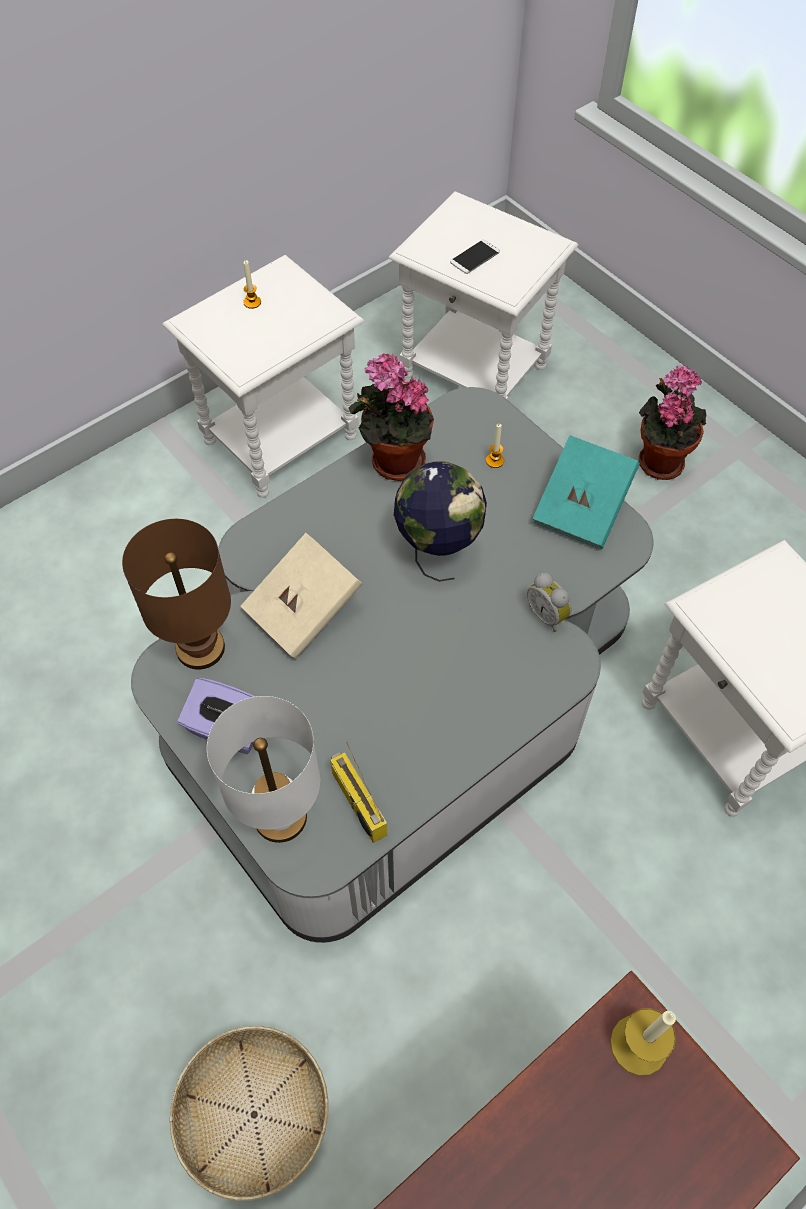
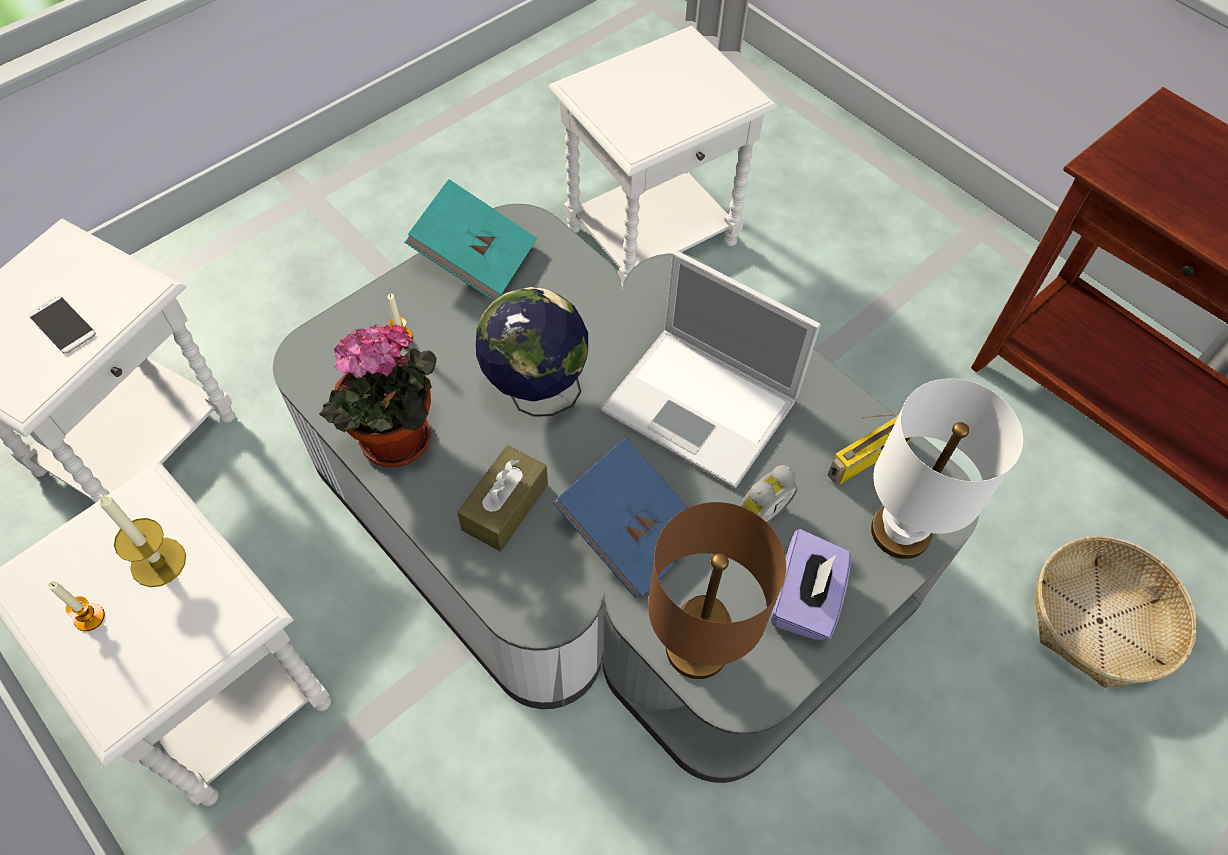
camera: 95 degrees left, 0 degrees up
beige book [240,533,362,659] -> blue book [553,437,687,598]
alarm clock [527,573,572,632] -> alarm clock moved to [741,465,797,523]
candle [610,1008,676,1076] -> candle moved to [99,494,186,587]
potted plant [639,365,707,480] -> none
none -> brown tissue box [457,445,548,551]
none -> laptop [601,250,821,488]

